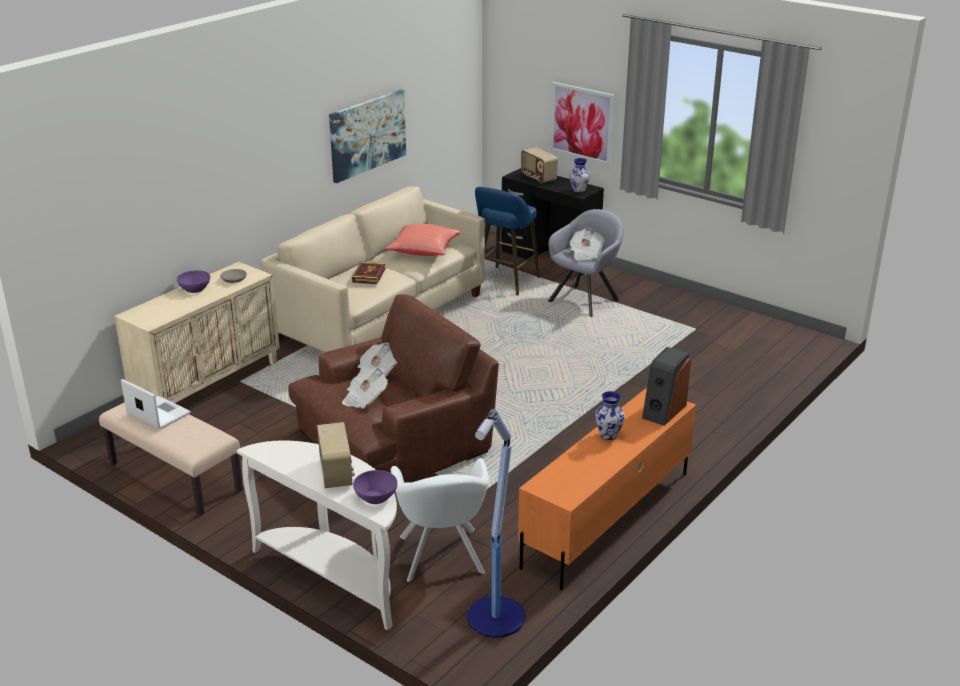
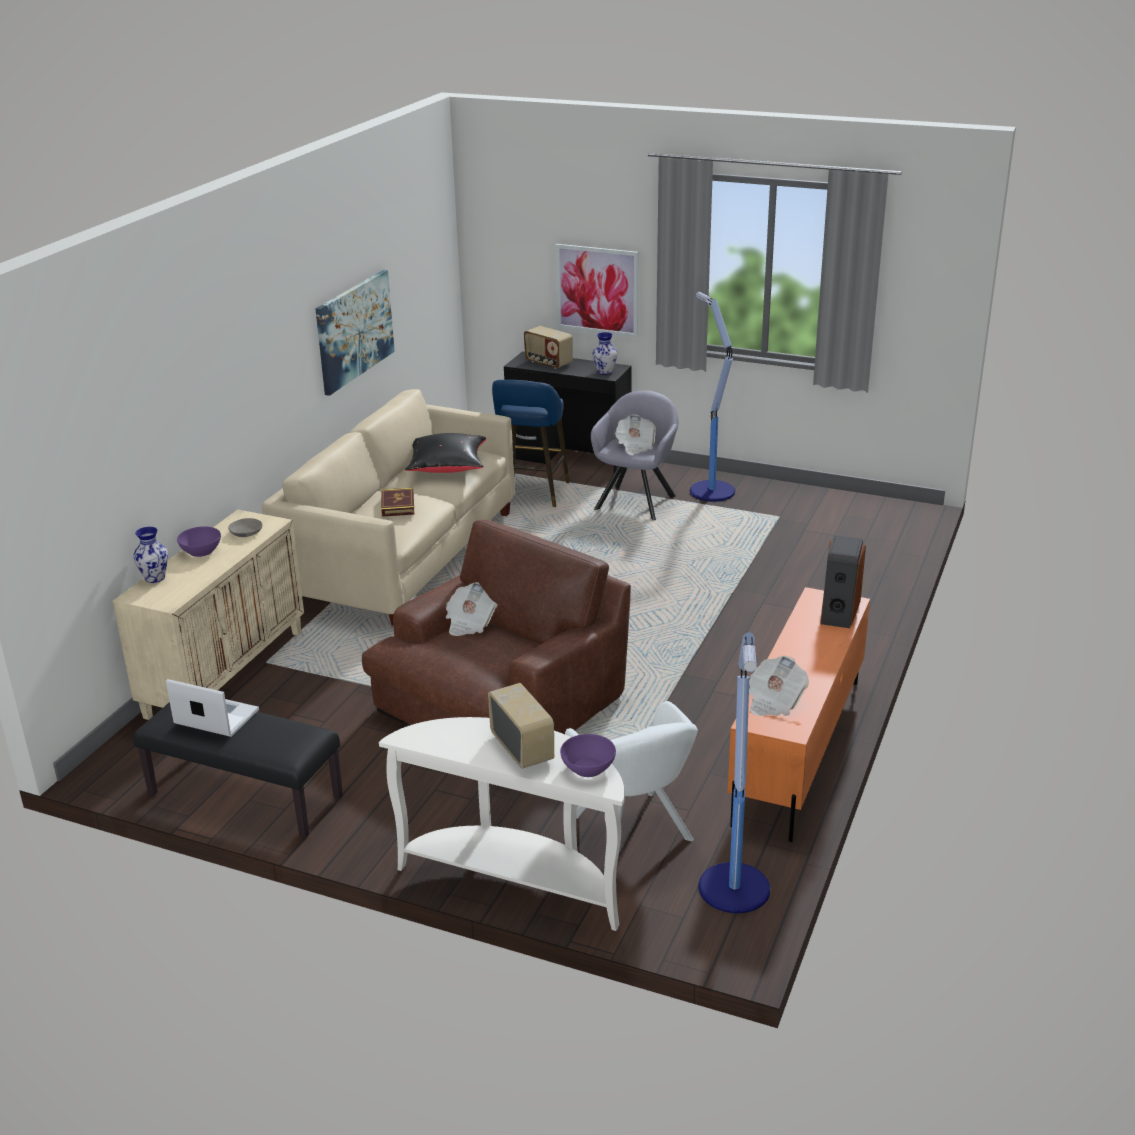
camera: 15 degrees left, 0 degrees up
beige bench [99,402,243,516] -> black bench [133,702,343,838]
newspaper [342,367,388,409] -> newspaper moved to [749,656,809,716]
red pillow [385,224,461,256] -> black pillow [405,433,486,473]
vase [595,391,625,440] -> vase moved to [133,527,168,583]
none -> floor lamp [690,292,735,502]

